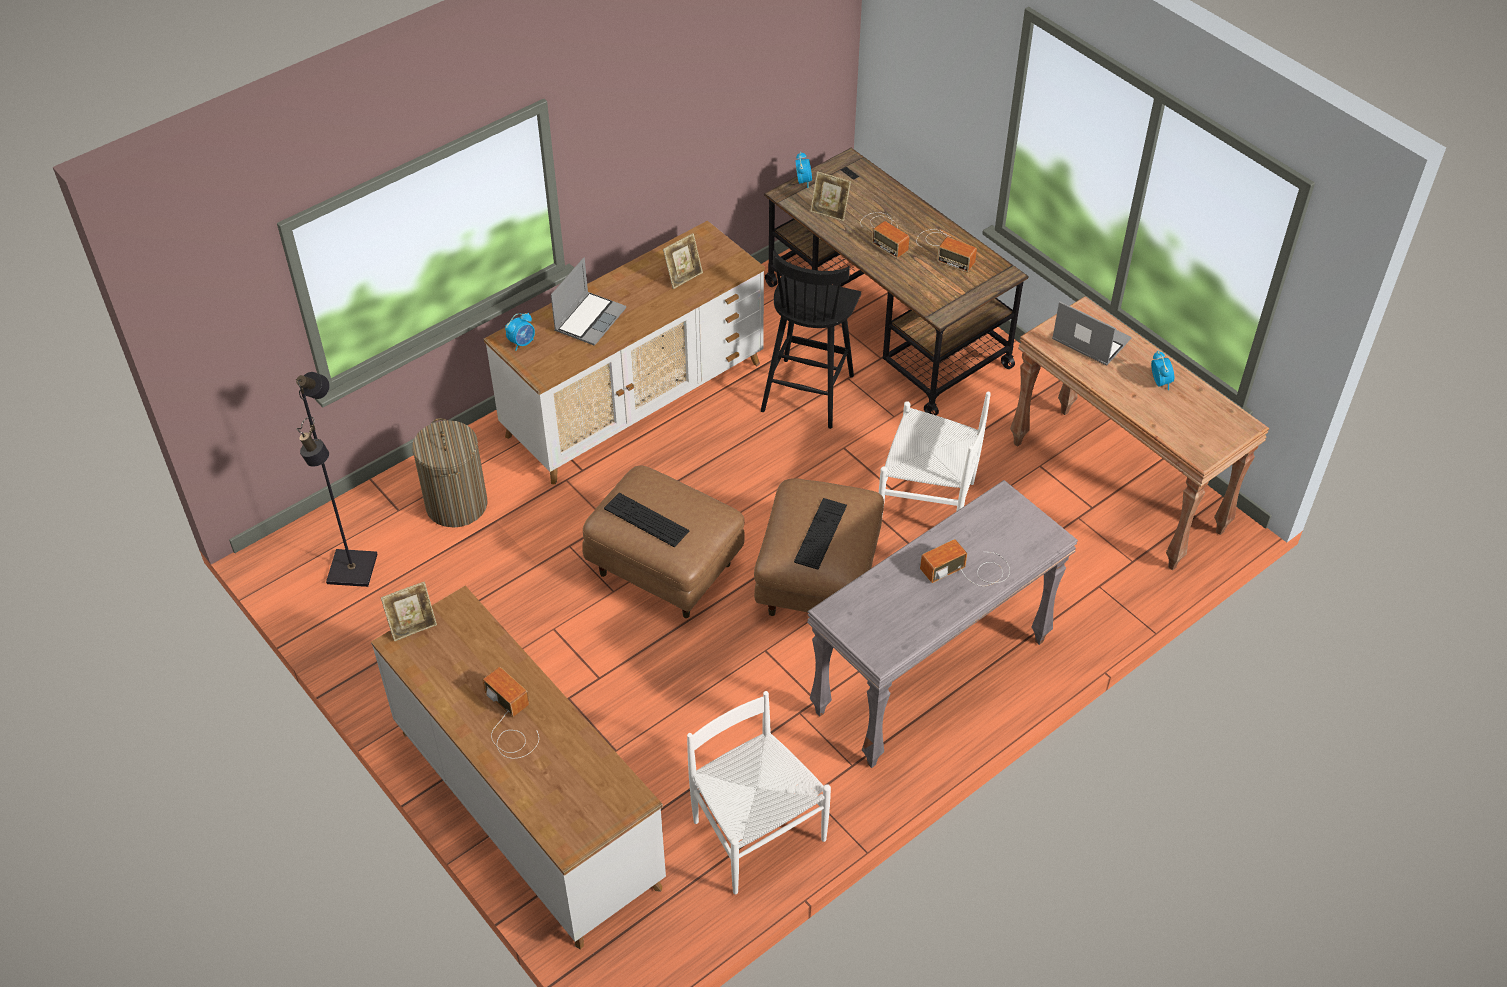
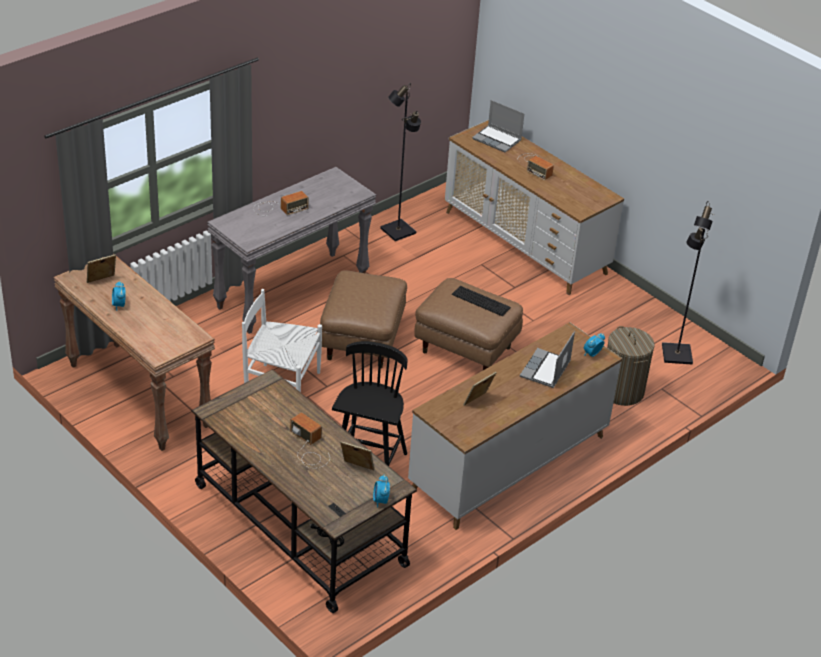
camera: 175 degrees right, 10 degrees down
picture frame [381,582,437,641] -> picture frame moved to [87,254,116,283]
white chair [687,691,831,894] -> black floor lamp [380,83,421,241]
keyboard [794,498,847,570] -> none
radio [916,229,977,272] -> none
laptop [1052,301,1132,365] -> laptop moved to [472,100,525,152]

